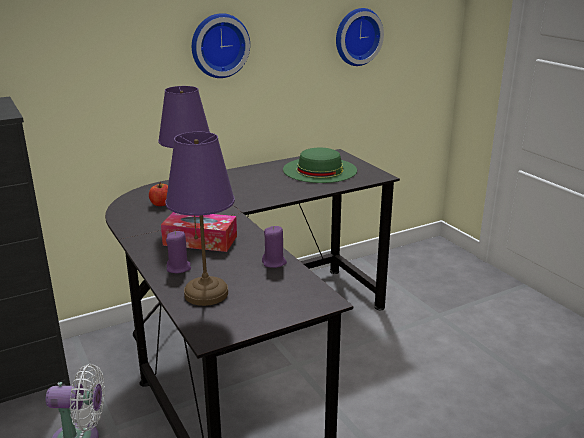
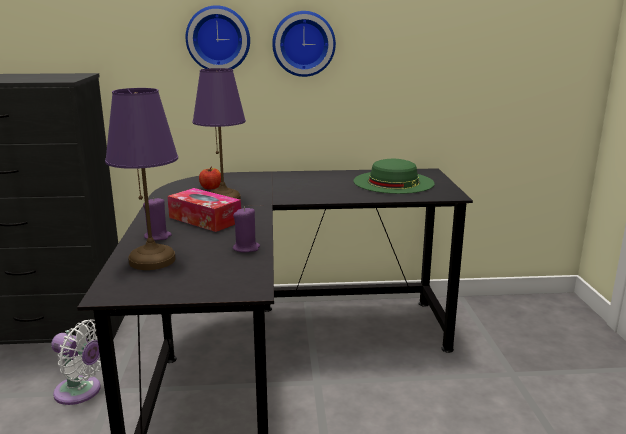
camera: 25 degrees right, 5 degrees down
wall clock [336,8,384,66] -> wall clock moved to [186,5,250,69]

